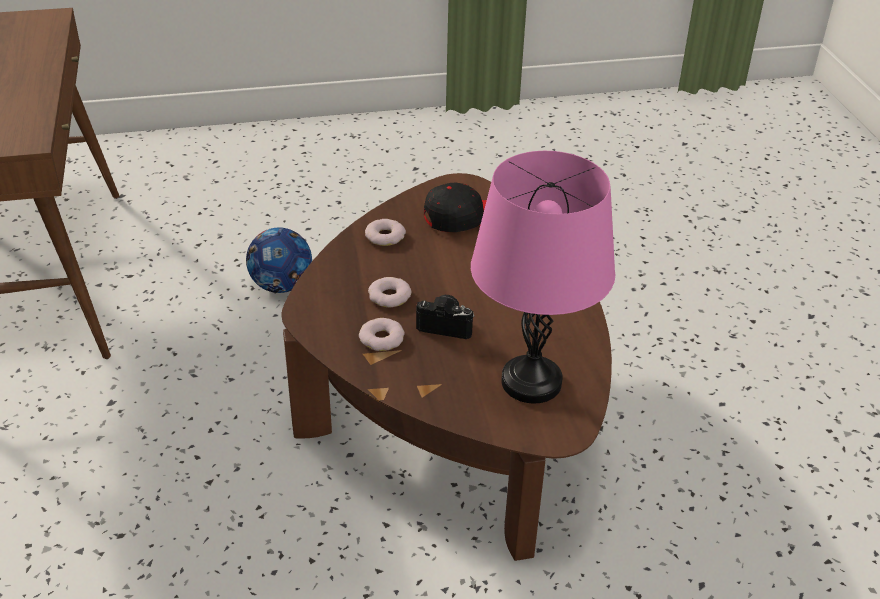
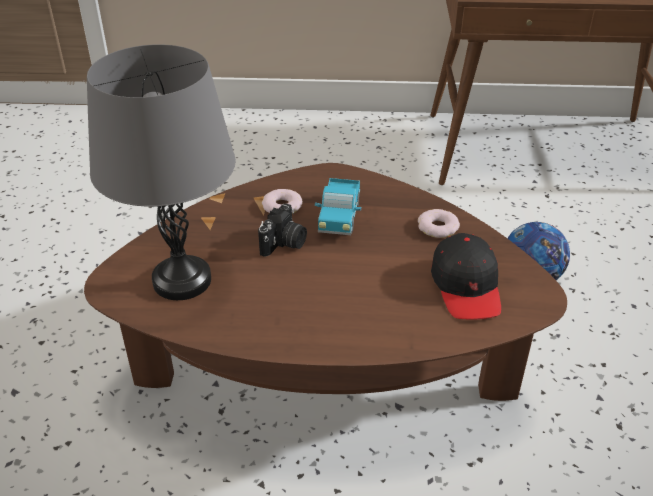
camera: 105 degrees right, 0 degrees up
donut [368,277,411,307] -> toy truck [315,178,362,235]
pink table lamp [471,151,615,403] -> grey table lamp [87,44,236,300]

